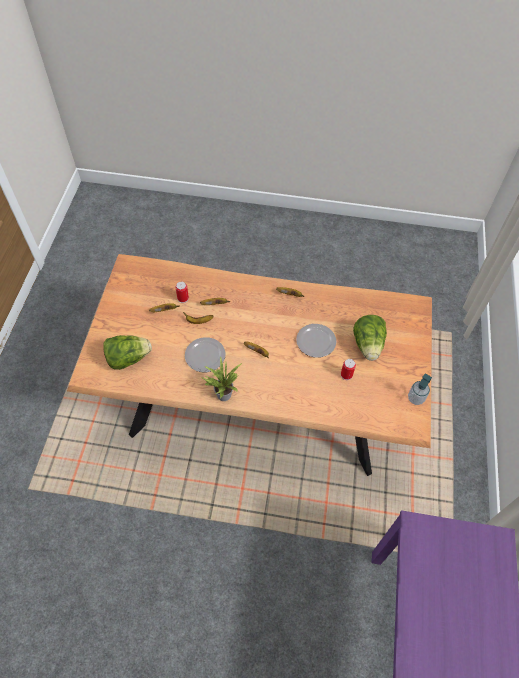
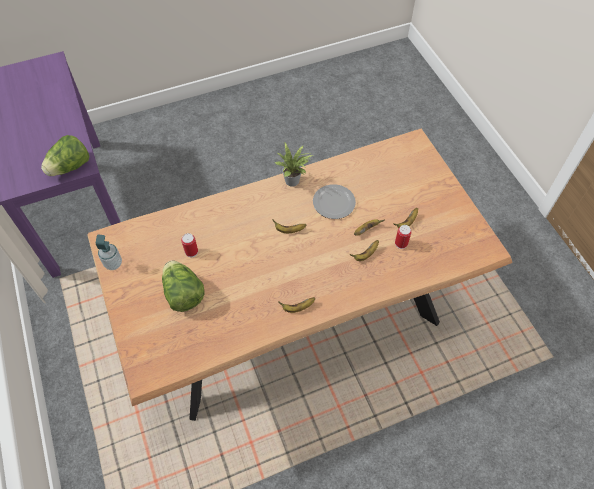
camera: 150 degrees right, 0 degrees up
lettuce [103,335,152,370] -> lettuce moved to [41,135,89,176]
plate [296,324,336,358] -> none

